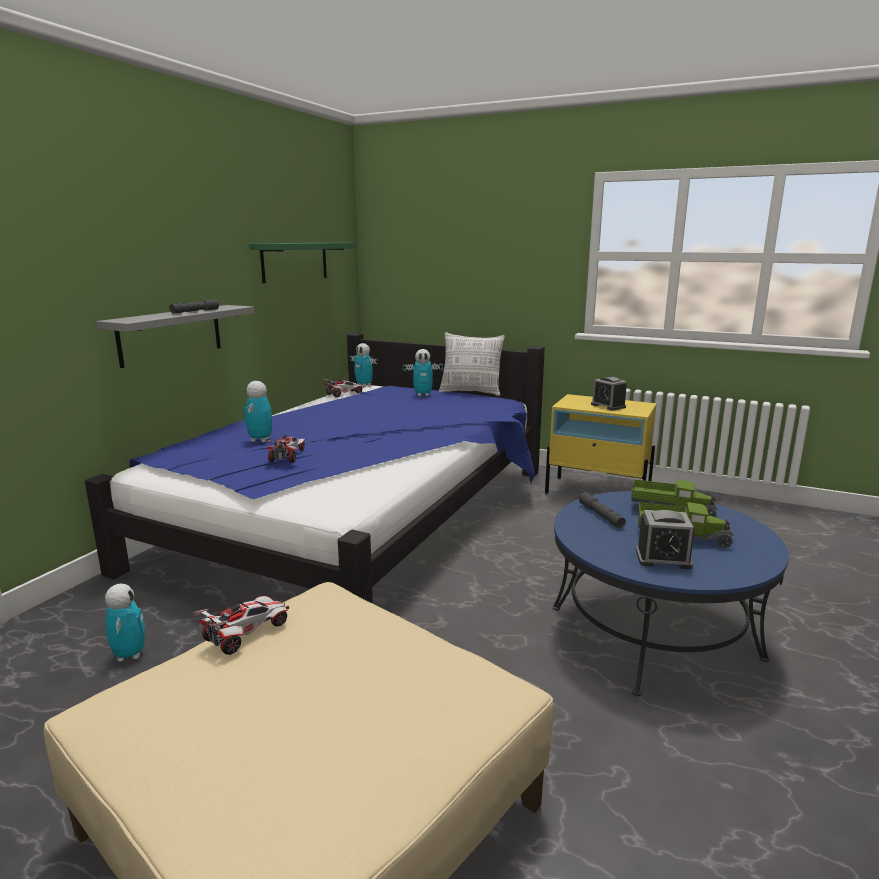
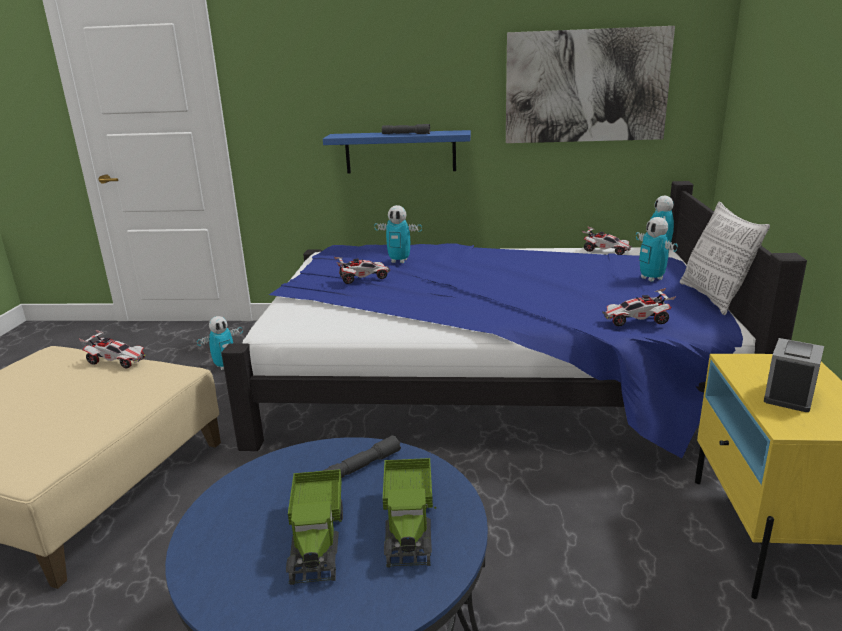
camera: 70 degrees right, 5 degrees up
grey shelf [96,305,254,368] -> blue shelf [323,130,471,173]
toy robot [244,381,272,442] -> toy robot turned 150 degrees counterclockwise [374,205,422,263]
green shelf [250,243,356,283] -> picture [506,26,675,143]
alarm clock [636,510,695,569] -> none
none -> toy car [603,288,676,326]

